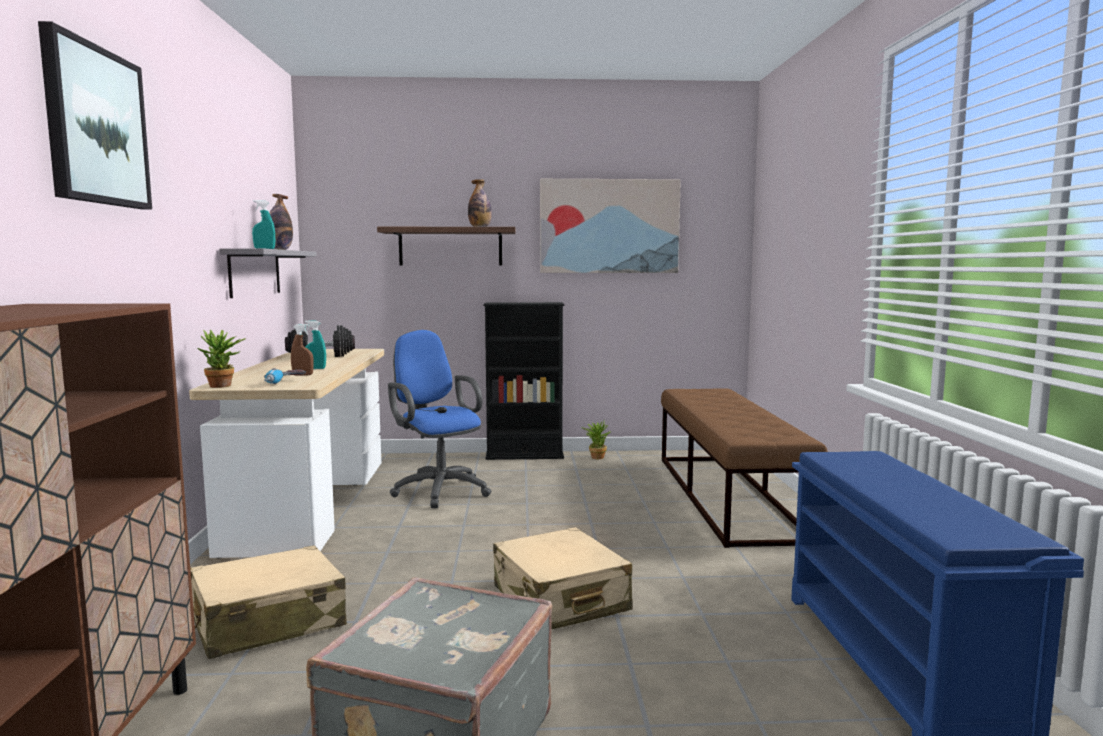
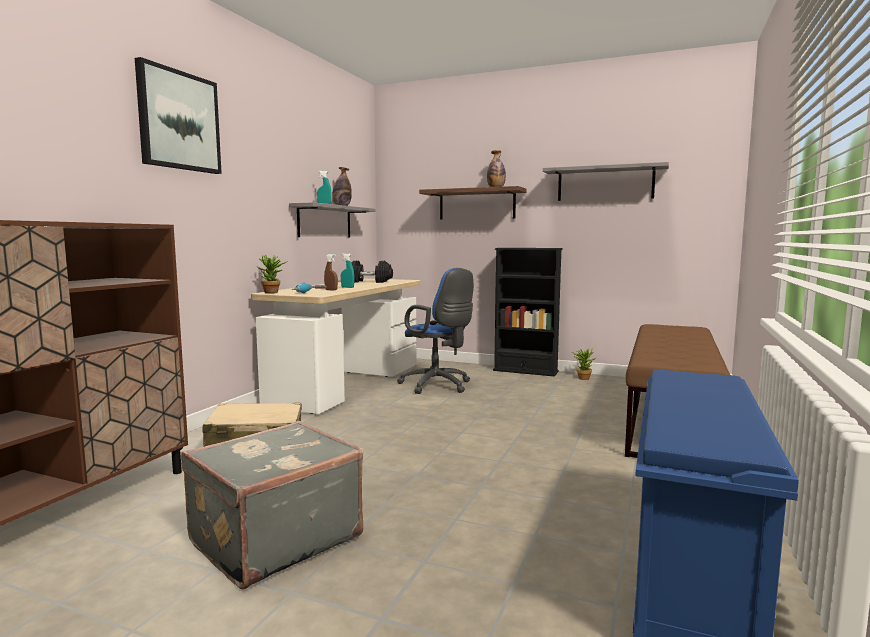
camera: 25 degrees right, 0 degrees up
blue office chair [388,330,492,508] -> blue office chair turned 150 degrees clockwise [397,268,474,394]
beige suitcase [493,527,633,629] -> none
picture [540,179,681,273] -> grey shelf [543,162,669,201]

